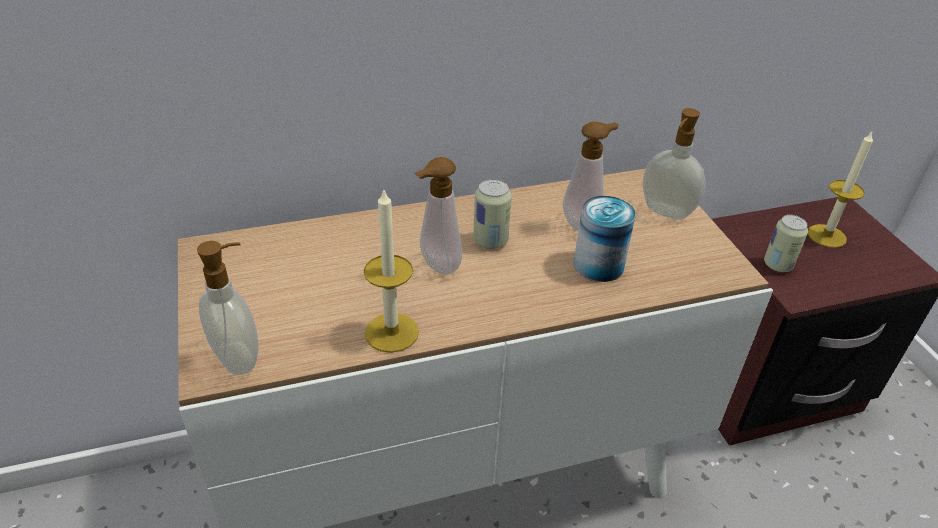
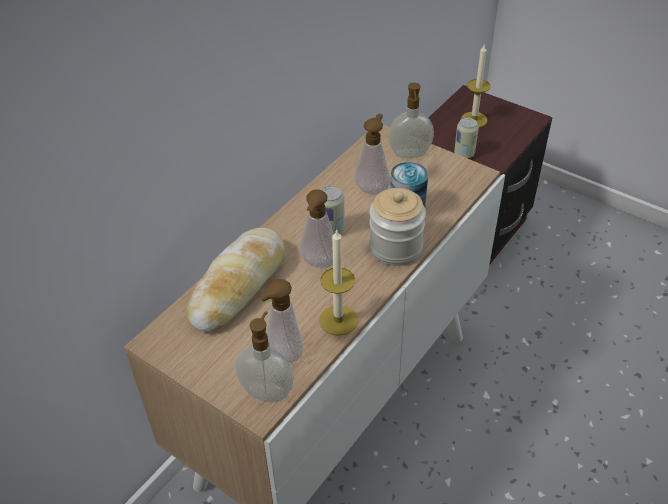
camera: 35 degrees left, 5 degrees up
none -> bread [186,228,285,332]
none -> soap dispenser [258,279,303,363]
none -> jar [369,188,426,266]

